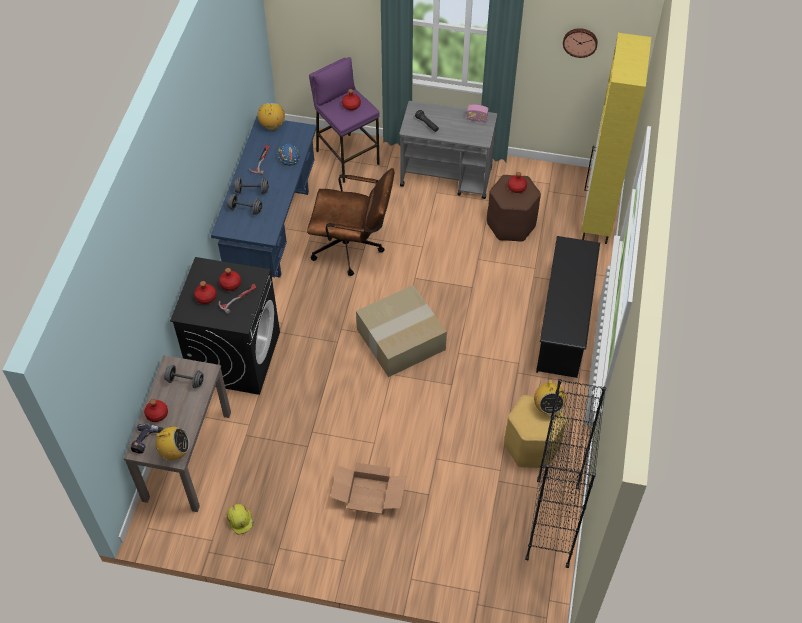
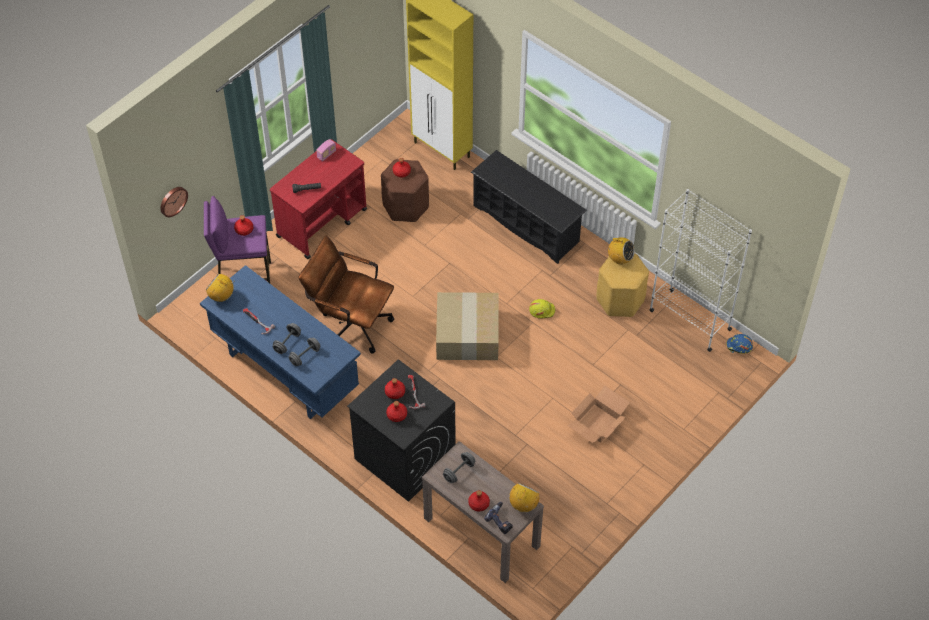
camera: 60 degrees left, 0 degrees up
yellow hard hat [227,504,254,535] -> yellow hard hat moved to [529,299,555,319]
blue hard hat [278,143,300,166] -> blue hard hat moved to [726,334,753,354]
brown office chair [307,168,394,276] -> brown office chair turned 105 degrees counterclockwise [298,236,395,353]
grey cart [399,101,498,199] -> red cart [270,139,367,259]
black bookcase [525,379,606,568] -> white bookcase [649,189,752,352]
wall clock [563,28,598,58] -> wall clock moved to [160,187,188,217]

